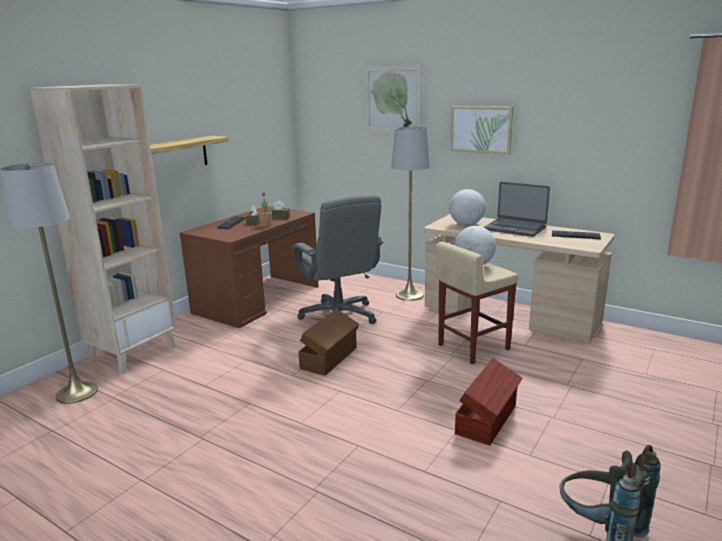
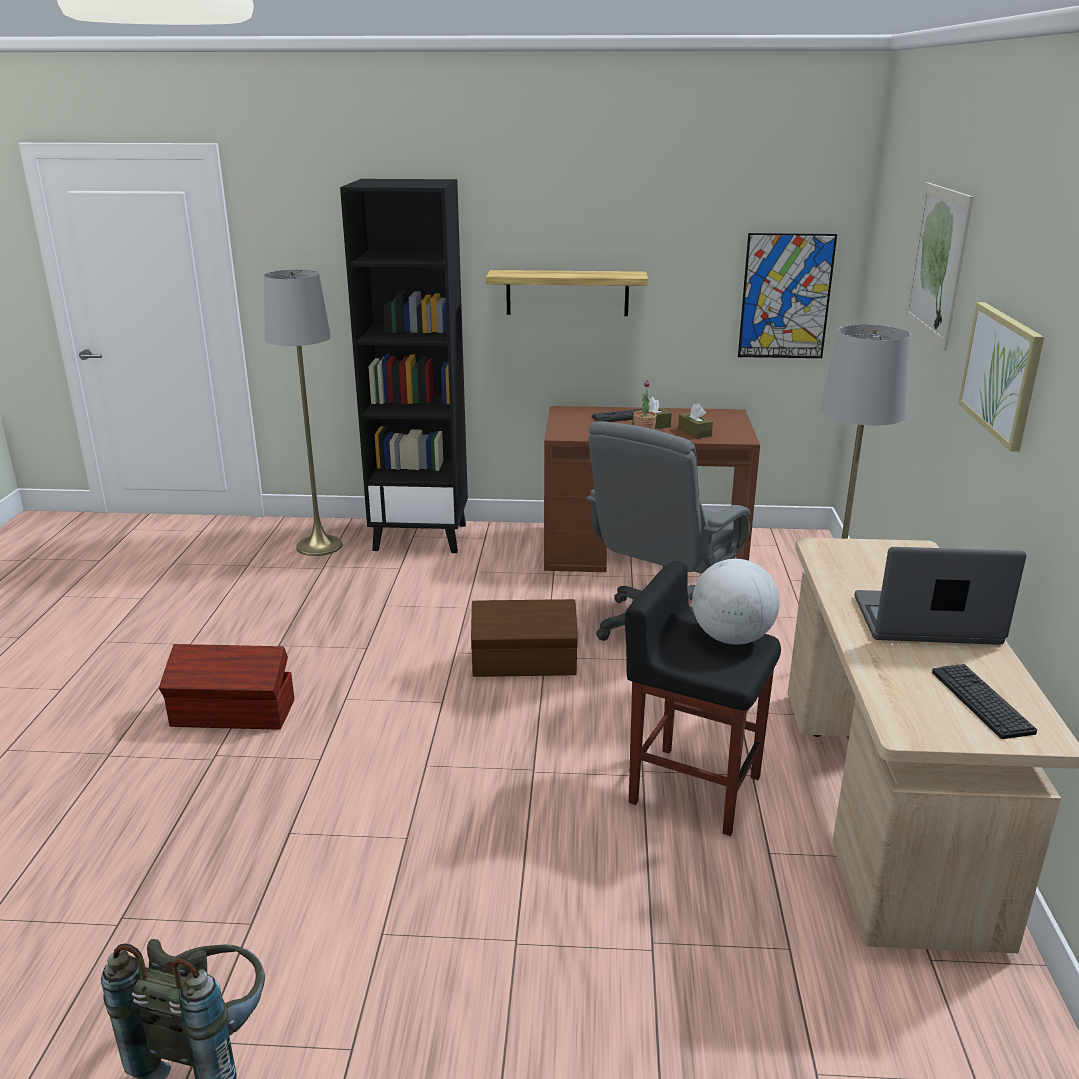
camera: 60 degrees right, 5 degrees up
beige bookcase [29,84,177,374] -> black bookcase [340,179,468,553]
beige stool [436,242,519,364] -> black stool [625,561,781,836]
globe [449,189,486,225] -> none
brown storage box [455,358,523,445] -> brown storage box moved to [159,644,294,729]
laptop [484,182,550,237] -> laptop turned 90 degrees clockwise [854,547,1026,645]
none -> picture [738,233,837,358]

